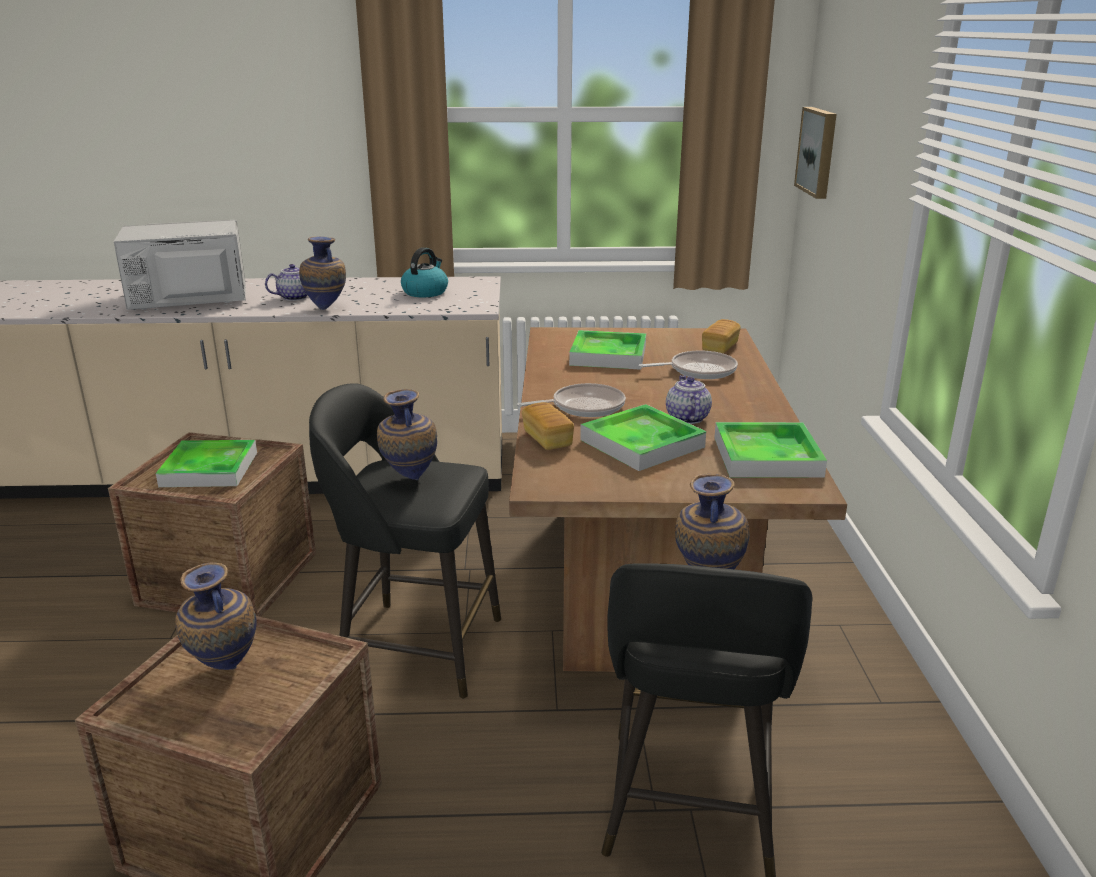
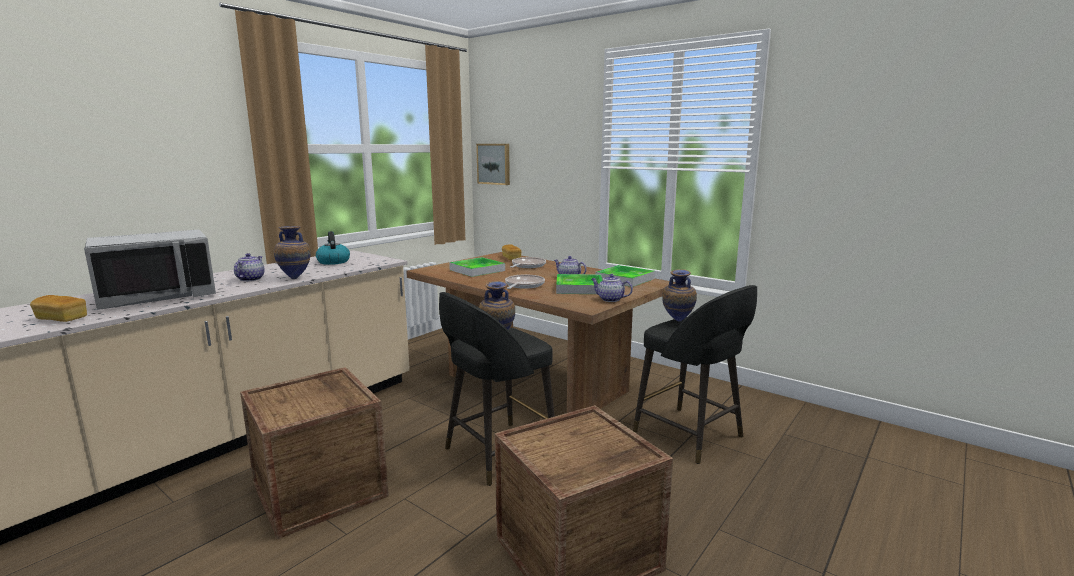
camera: 50 degrees left, 10 degrees down
grey microwave [114,220,246,310] -> grey microwave turned 150 degrees counterclockwise [84,229,216,310]
tray [156,440,257,487] -> none
vase [176,563,257,670] -> none
bread [522,402,574,450] -> bread moved to [30,295,87,322]
none -> teapot [591,274,633,302]

